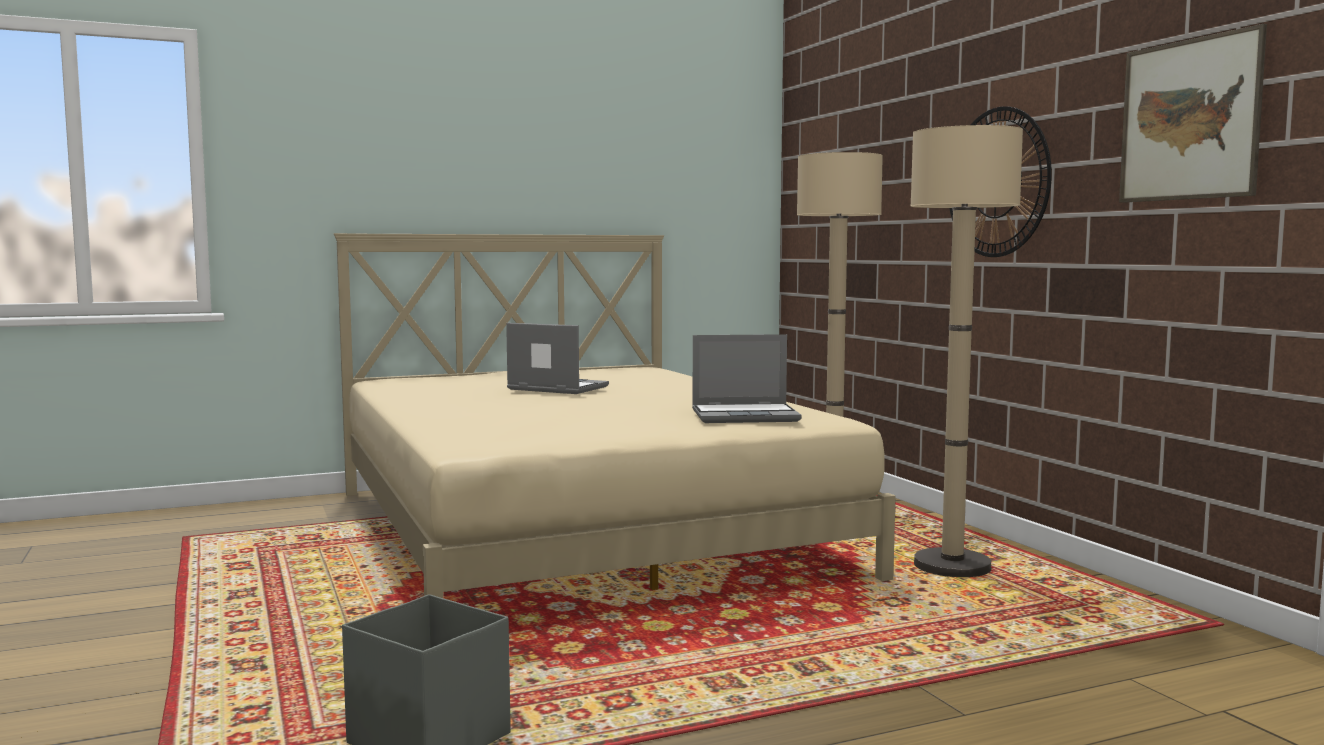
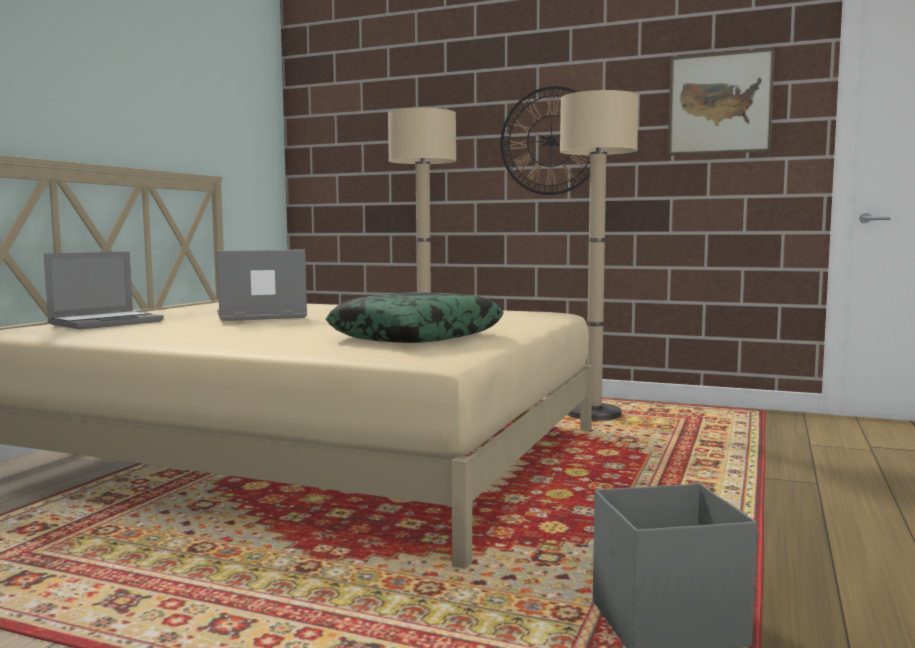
camera: 45 degrees left, 0 degrees up
laptop [692,334,801,423] -> laptop moved to [44,252,164,330]
none -> pillow [326,292,504,343]

